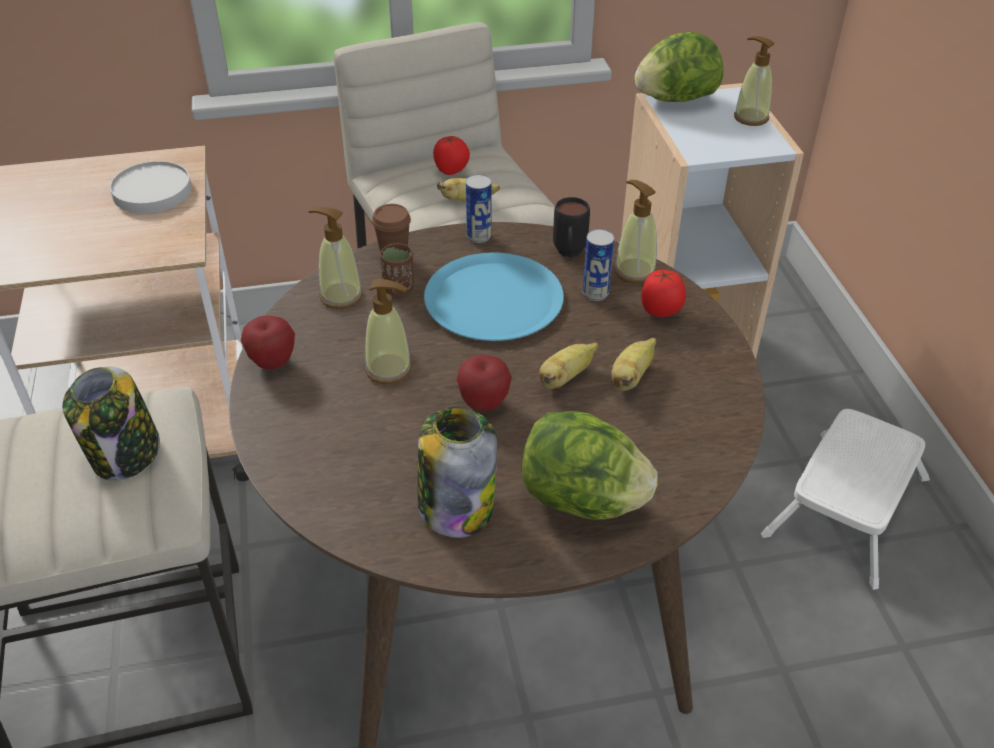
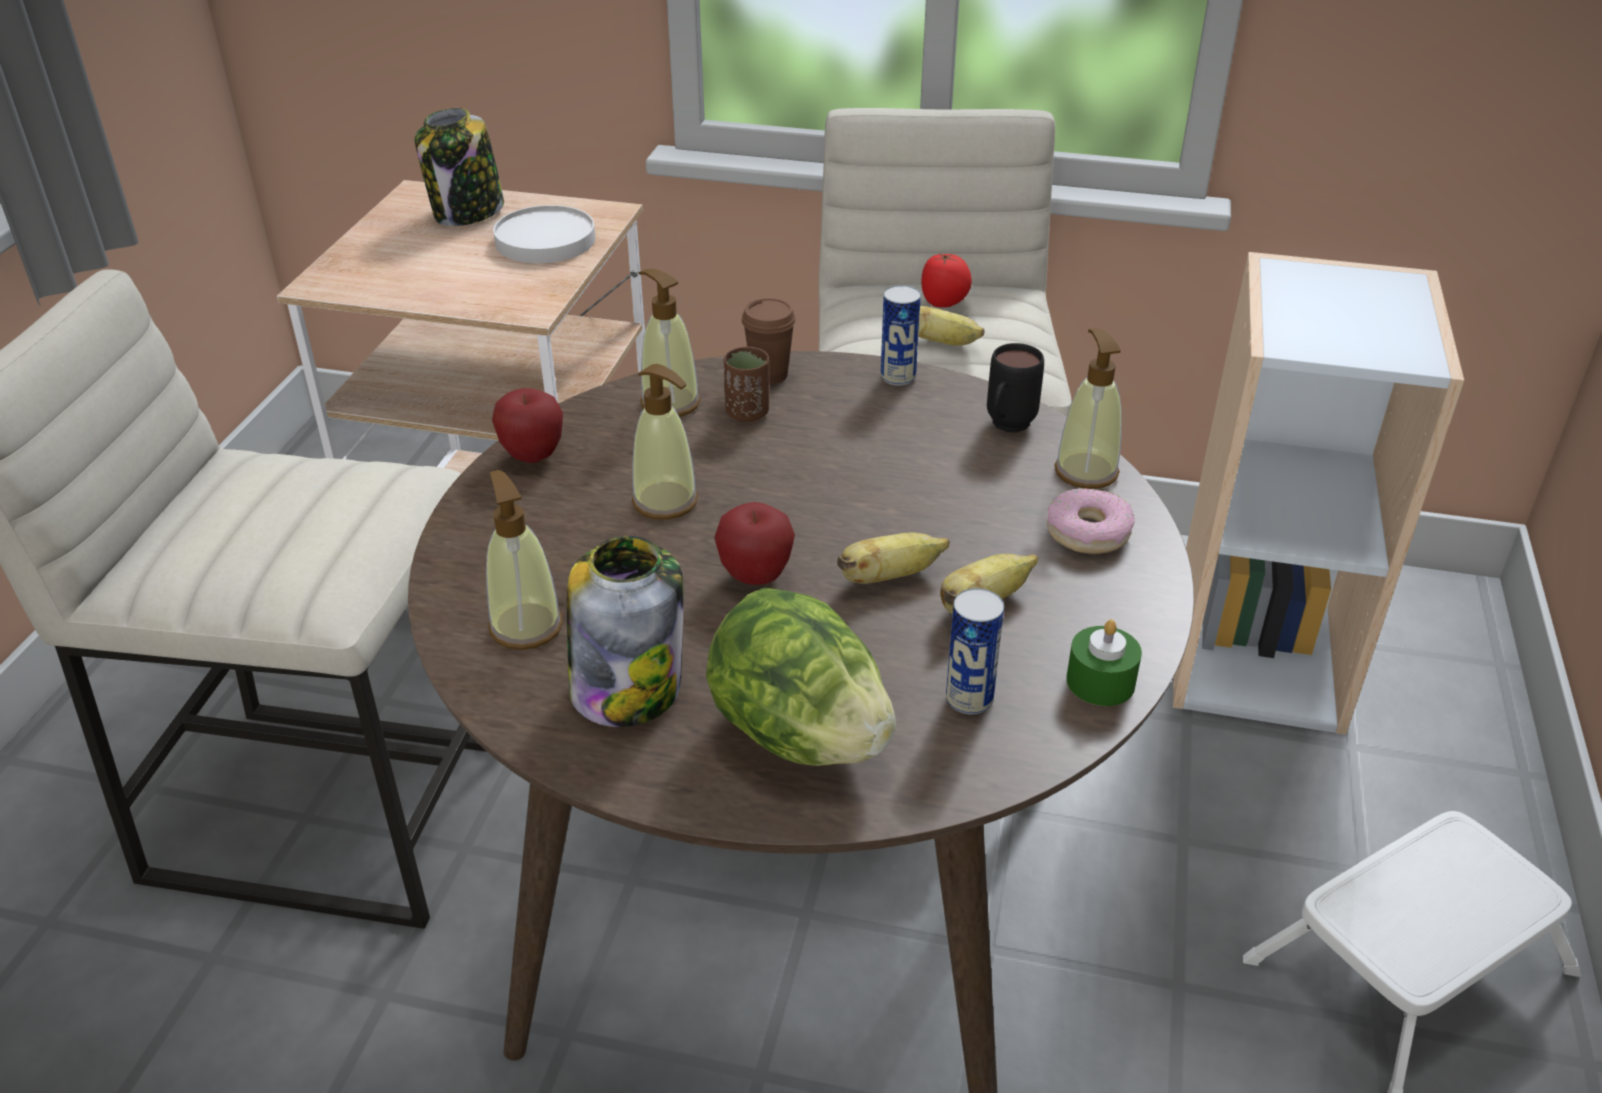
camera: 25 degrees right, 5 degrees down
jar [63,367,160,481] -> jar moved to [415,108,504,226]
blue plate [424,253,564,341] -> none
can [583,229,614,301] -> can moved to [946,588,1004,714]
lettuce [635,32,724,102] -> none
tomato [641,269,686,317] -> donut [1047,488,1135,554]
soap dispenser [734,36,775,126] -> soap dispenser moved to [486,470,563,650]
none -> green candle [1066,619,1142,706]

